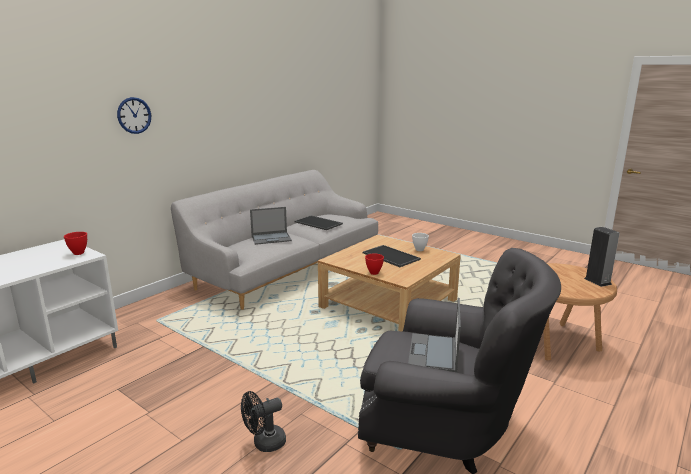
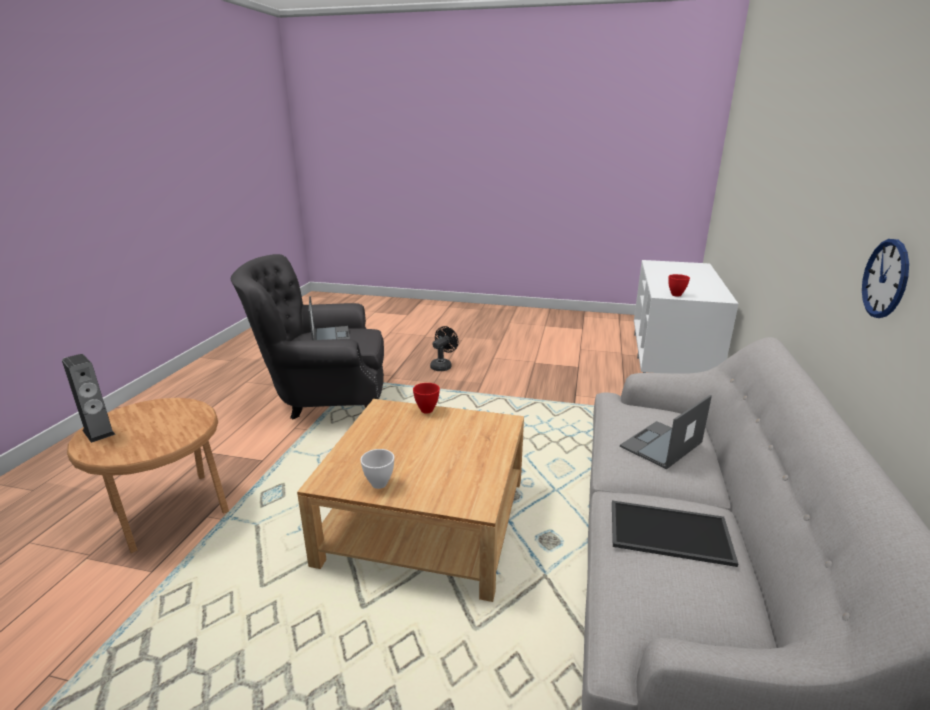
camera: 155 degrees right, 5 degrees up
wall clock [117,97,151,134] -> wall clock moved to [862,239,909,318]
tray [363,245,421,267] -> none

